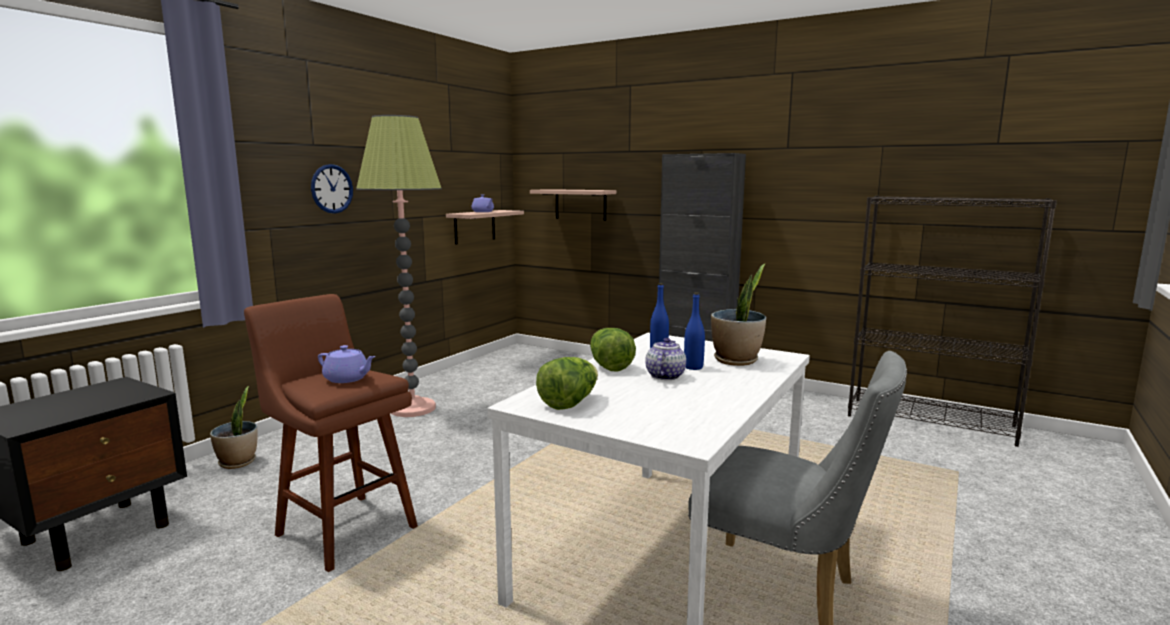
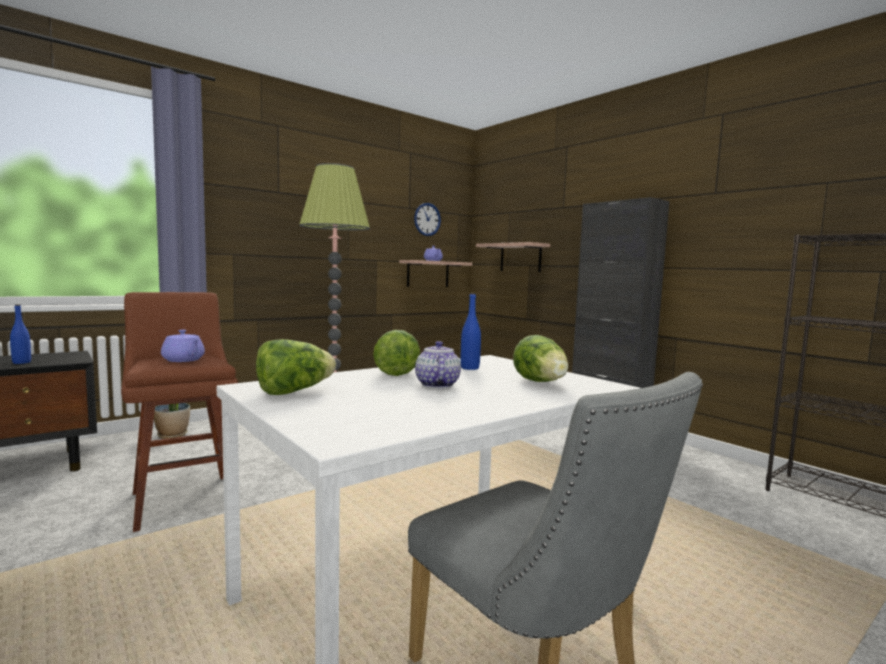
camera: 20 degrees right, 5 degrees down
wall clock [311,164,353,213] -> wall clock moved to [414,203,441,236]
teapot [645,338,686,380] -> teapot turned 45 degrees counterclockwise [415,341,461,388]
blue bottle [684,293,705,370] -> blue bottle moved to [10,304,31,364]
potted plant [711,264,766,366] -> lettuce [513,335,569,382]

